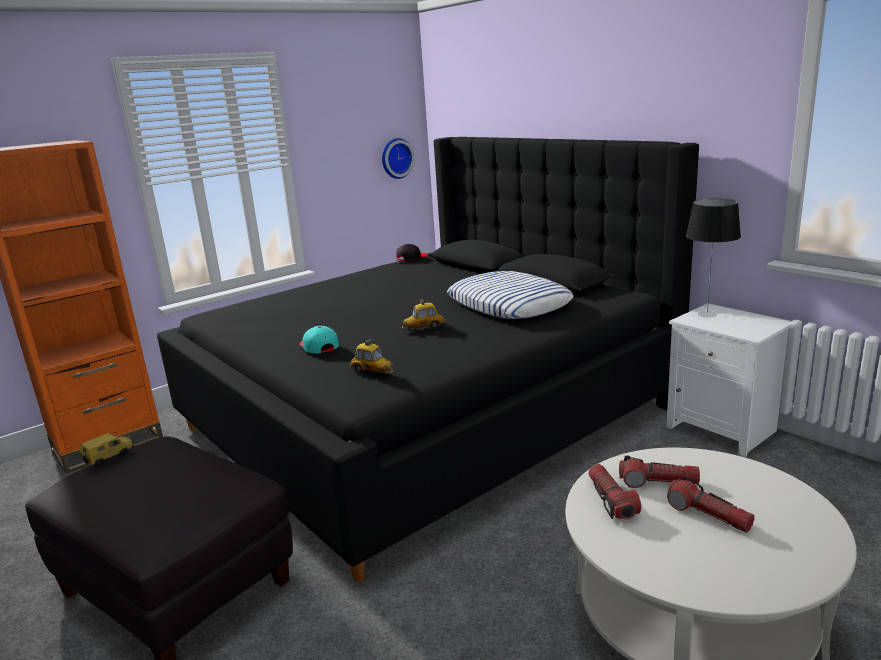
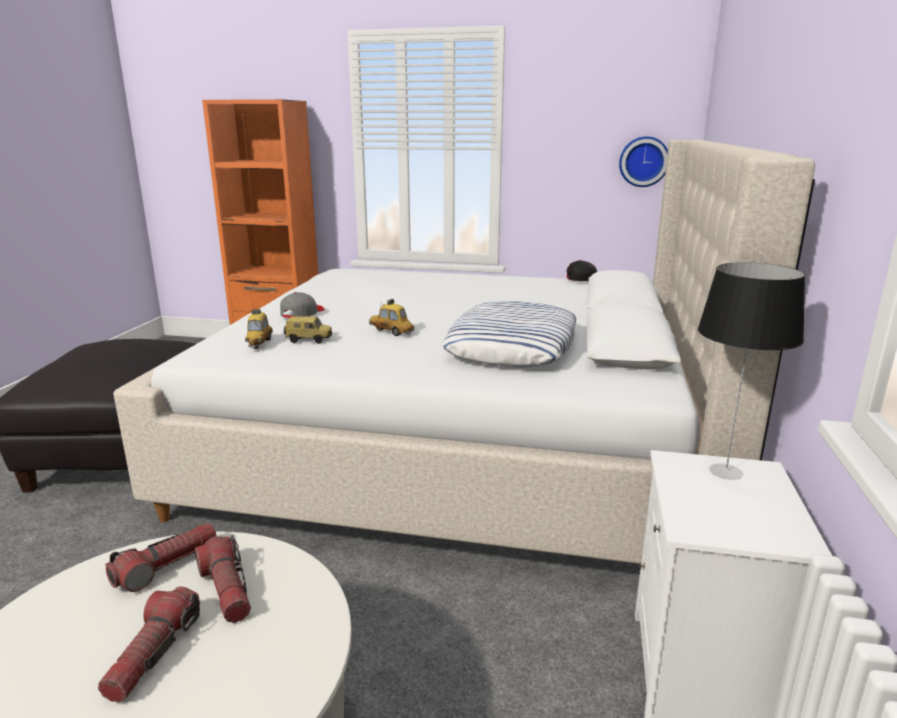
camera: 50 degrees right, 0 degrees up
toy car [80,433,134,468] -> toy car moved to [284,316,332,344]
black bed [157,137,699,582] -> beige bed [113,139,815,564]
turquoise cap [300,326,339,353] -> grey cap [280,292,325,318]

